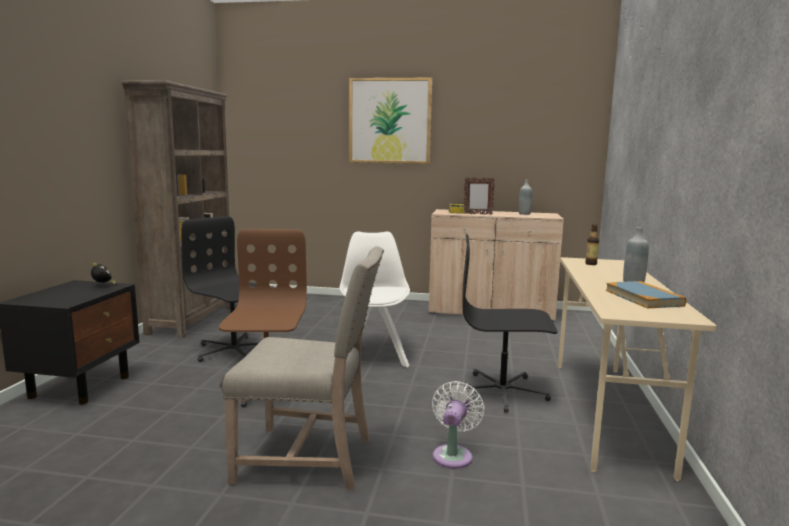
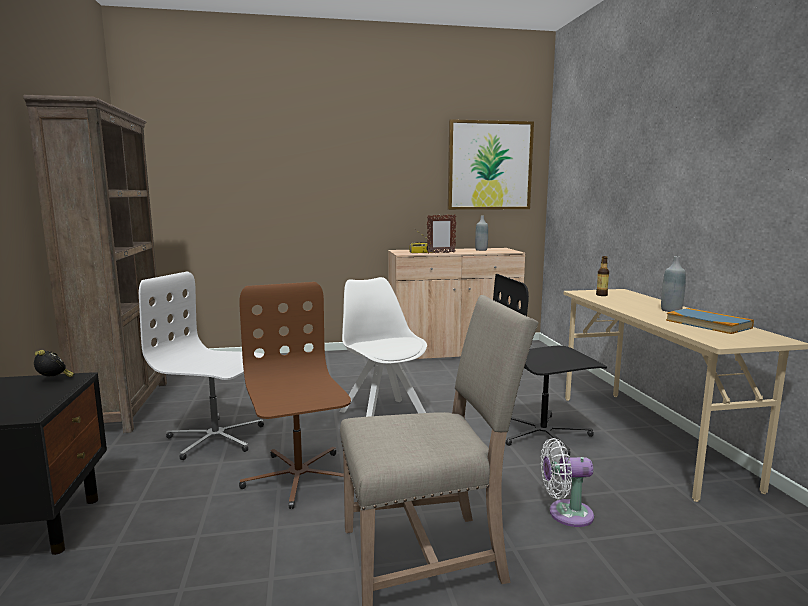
camera: 20 degrees left, 0 degrees up
black office chair [181,216,275,362] -> white office chair [139,272,264,460]
picture [349,78,432,164] -> picture moved to [448,119,534,210]
white fan [432,381,485,469] -> white fan turned 90 degrees counterclockwise [541,438,594,527]

